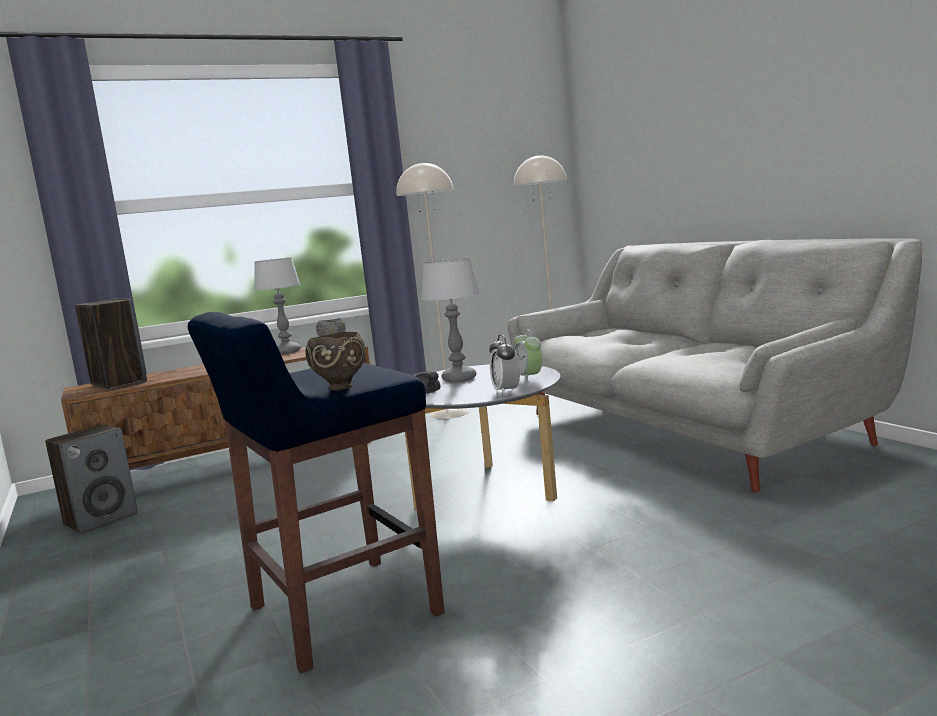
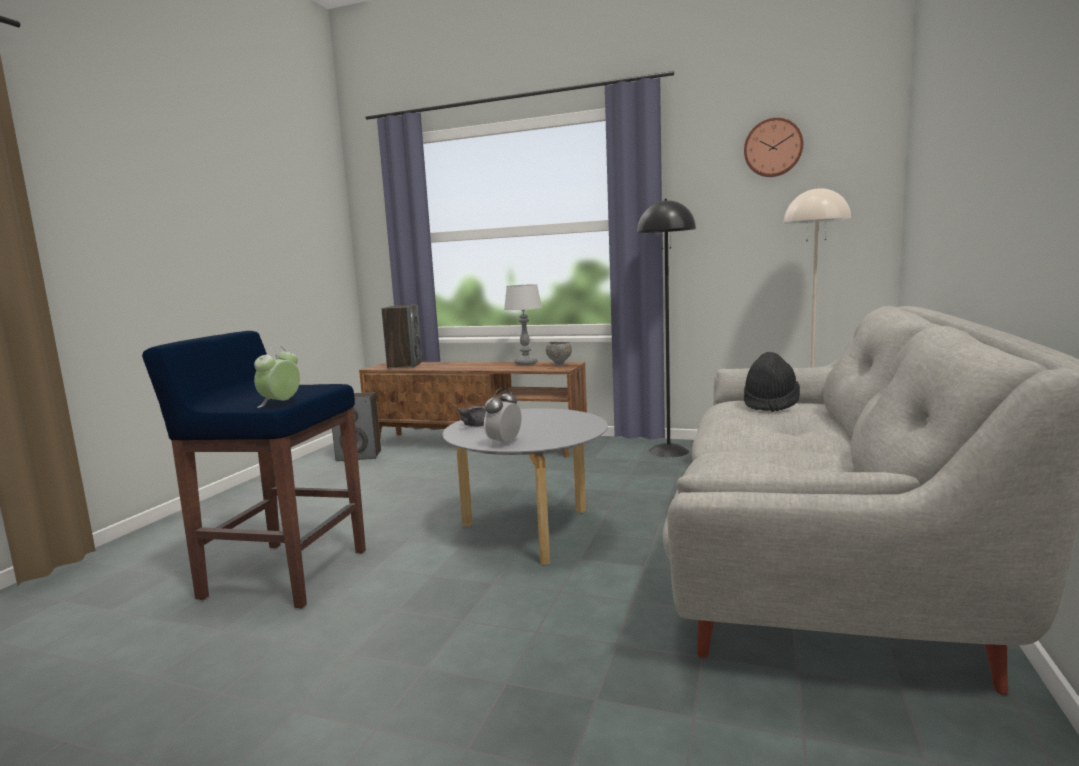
camera: 45 degrees right, 0 degrees up
brown bowl [305,332,366,391] -> none
beige floor lamp [396,161,470,419] -> black floor lamp [637,199,696,457]
table lamp [421,258,479,382] -> none
alarm clock [514,329,543,383] -> alarm clock moved to [254,346,300,408]
none -> wall clock [744,117,803,177]
none -> black hat [744,352,800,412]

